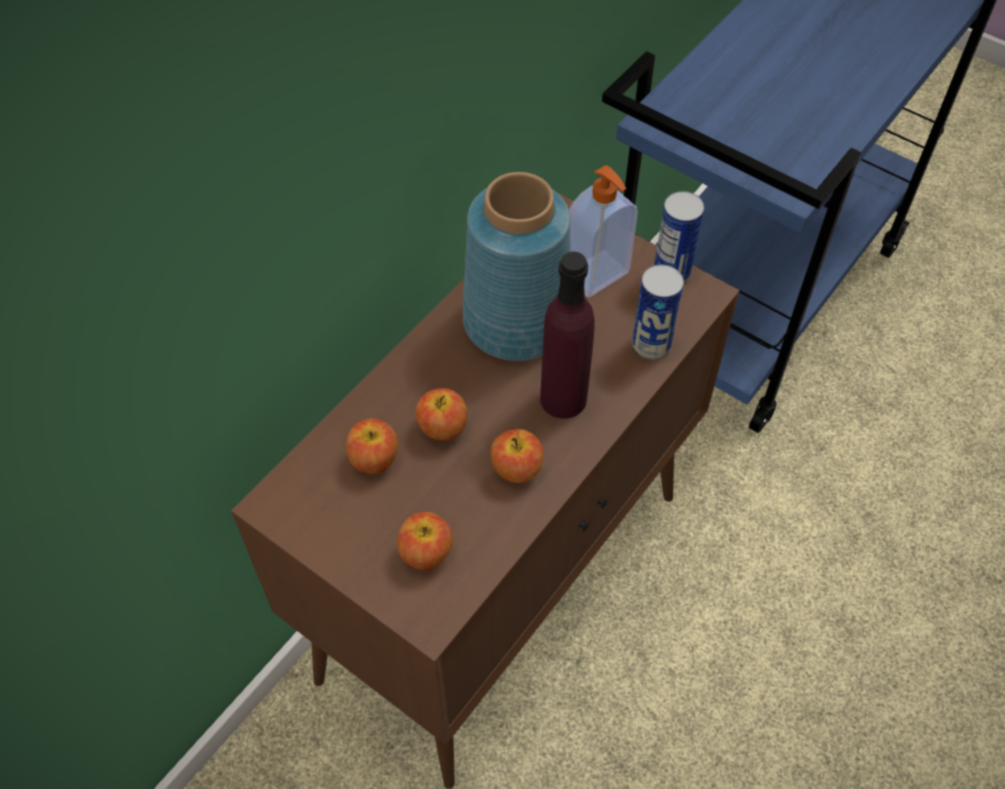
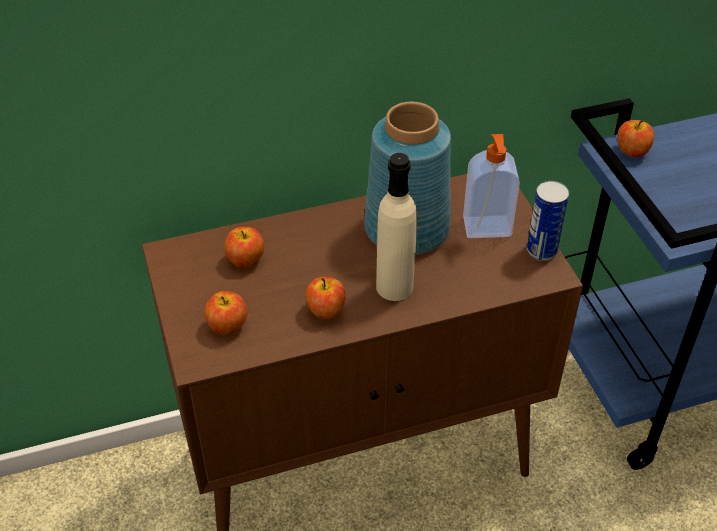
camera: 35 degrees right, 10 degrees down
apple [415,388,468,441] -> apple moved to [617,120,654,157]
purple bottle [540,251,595,419] -> beige bottle [376,153,417,301]
can [632,264,684,360] -> none

